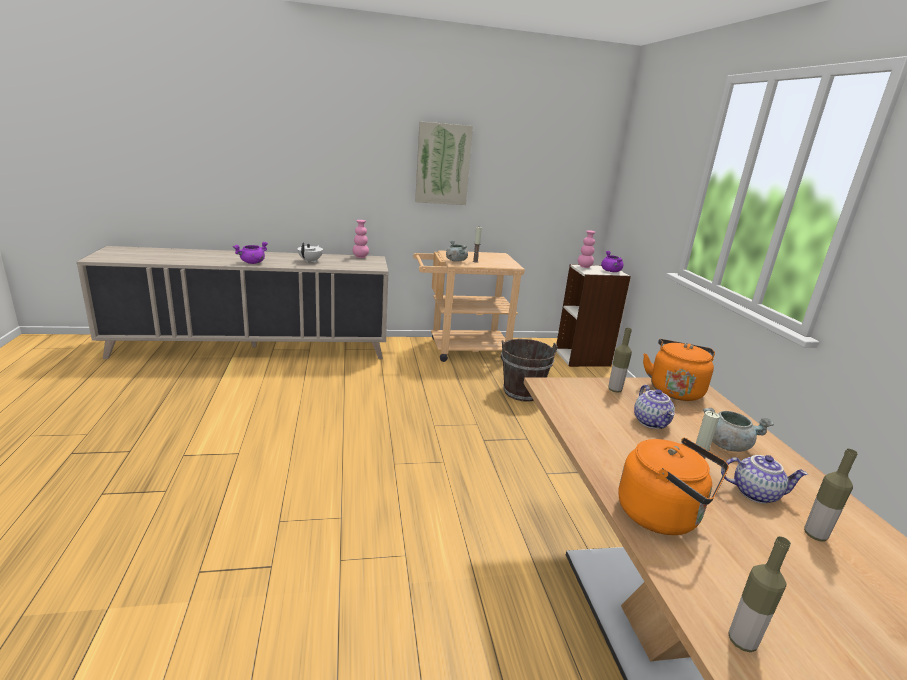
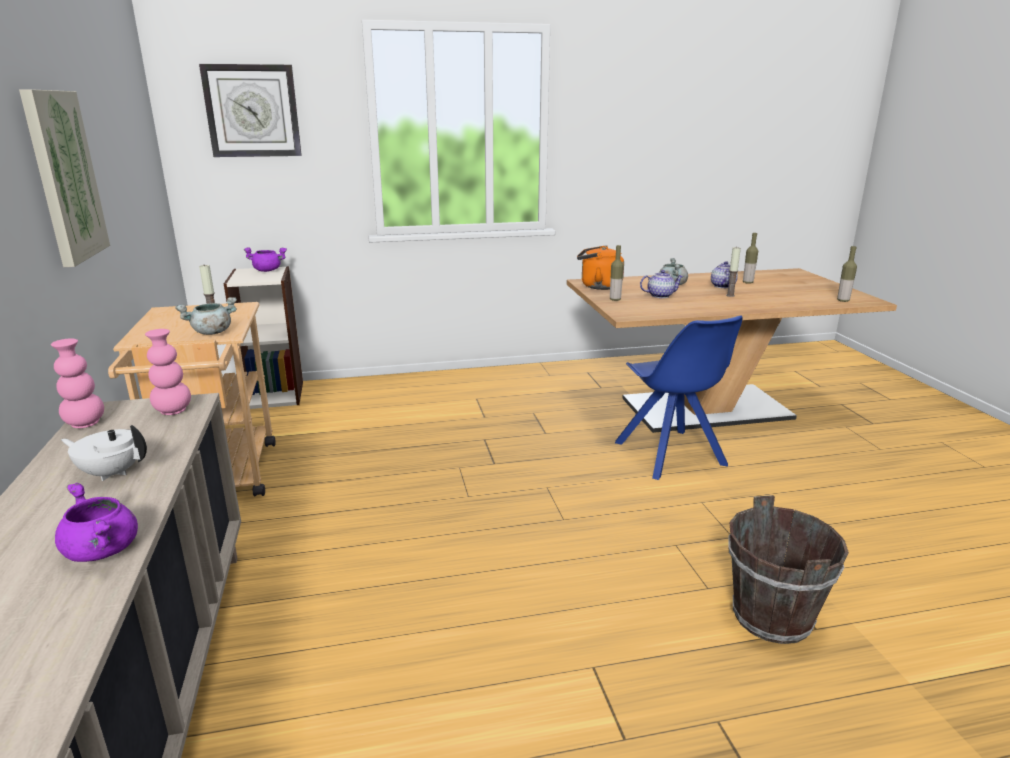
camera: 90 degrees left, 0 degrees up
brown bucket [501,339,558,402] -> brown bucket moved to [729,495,849,644]
pink vase [578,230,596,268] -> pink vase moved to [145,329,191,415]
orange kettle [618,438,729,535] -> none
none -> wall clock [199,64,302,157]
none -> blue chair [615,315,743,480]

